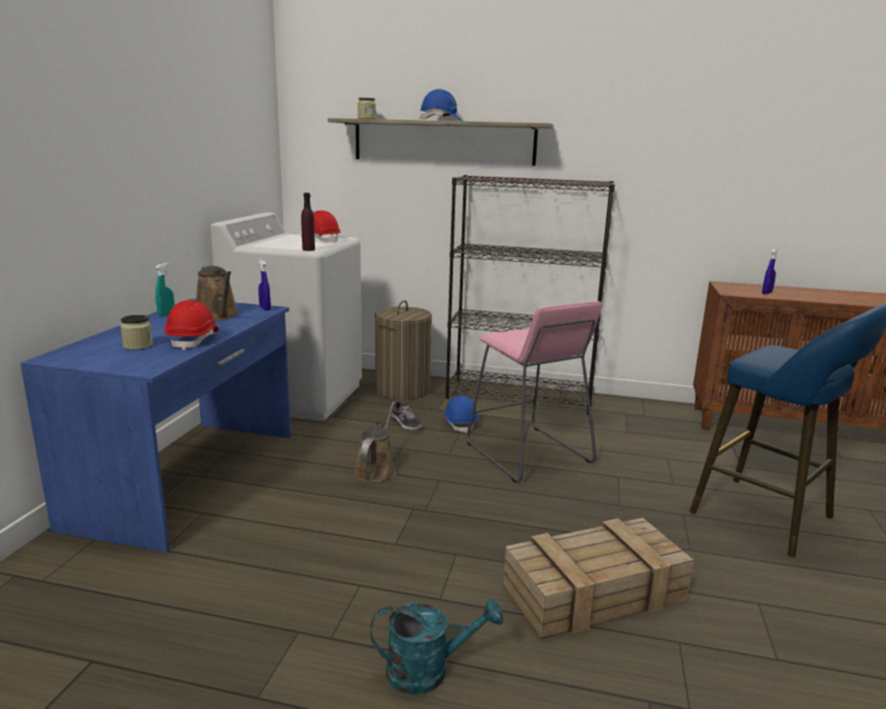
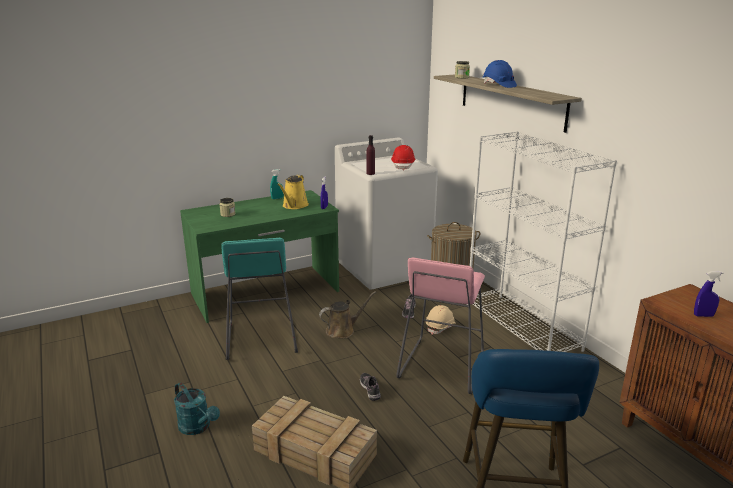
camera: 50 degrees right, 5 degrees up
blue desk [20,299,291,552] -> green desk [180,190,339,323]
red hard hat [164,300,219,350] -> none
brown watering can [196,266,239,320] -> yellow watering can [277,175,309,209]
blue hard hat [444,395,479,433] -> beige hard hat [426,305,456,334]
black bookcase [446,175,615,415] -> white bookcase [467,131,617,352]
none -> turquoise stool [221,238,298,360]
none -> shoe [360,373,381,401]

